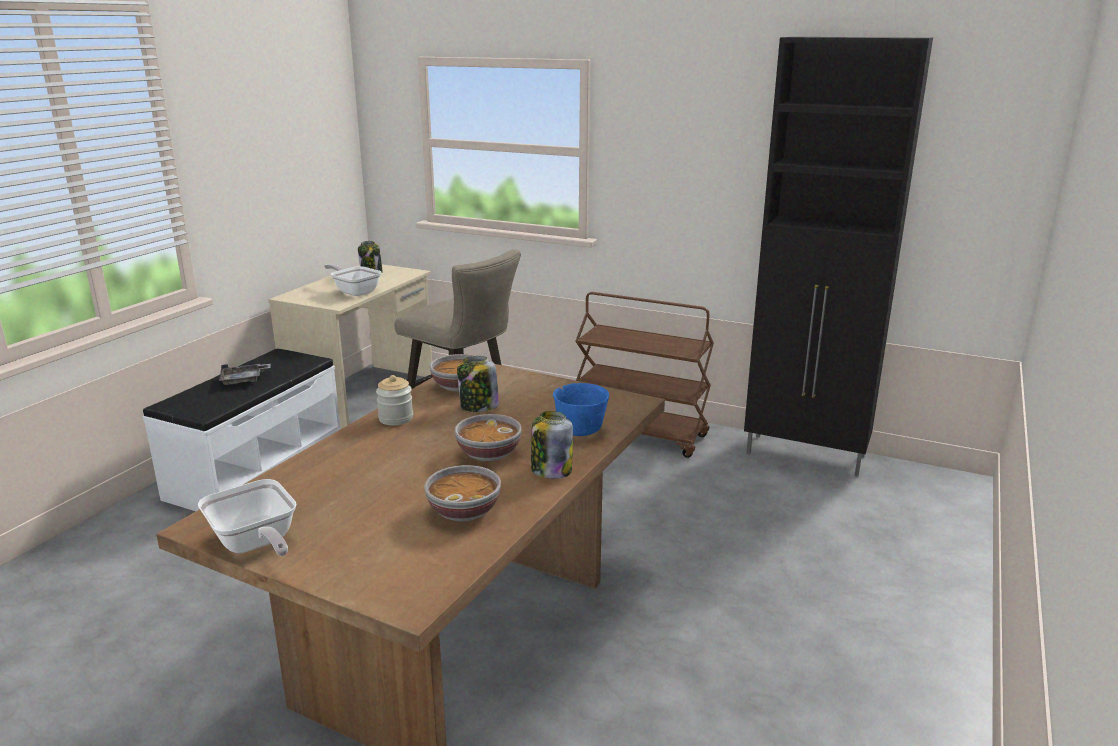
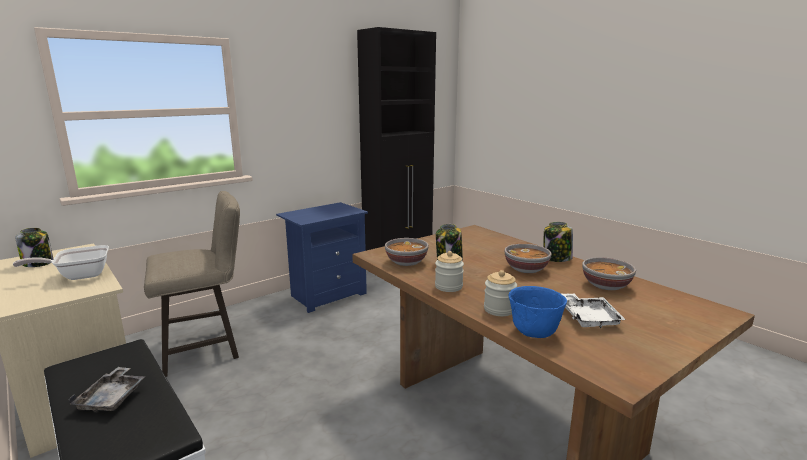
camera: 65 degrees left, 5 degrees down
frying pan [198,479,297,556] -> none
blue bowl [553,383,609,436] -> blue bowl moved to [508,286,567,338]
brown cart [575,292,714,458] -> blue nightstand [276,202,368,313]
none -> jar [484,270,517,316]
none -> white tray [562,293,626,328]

